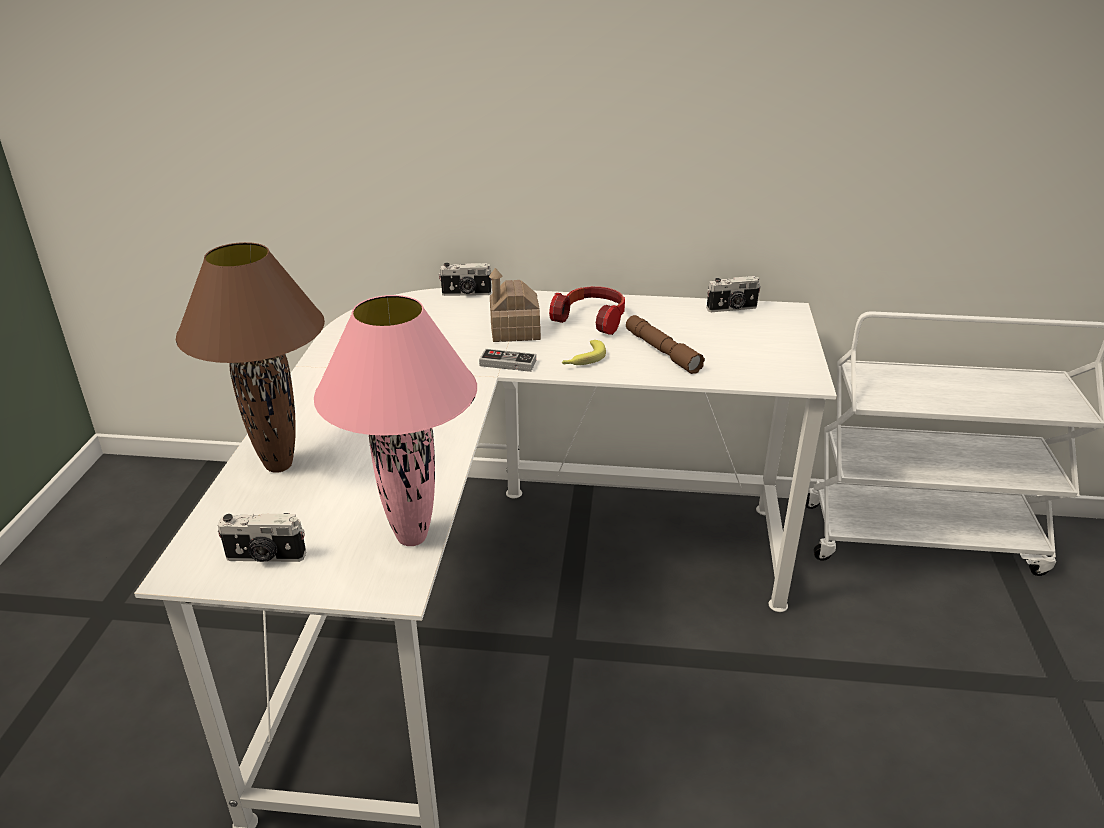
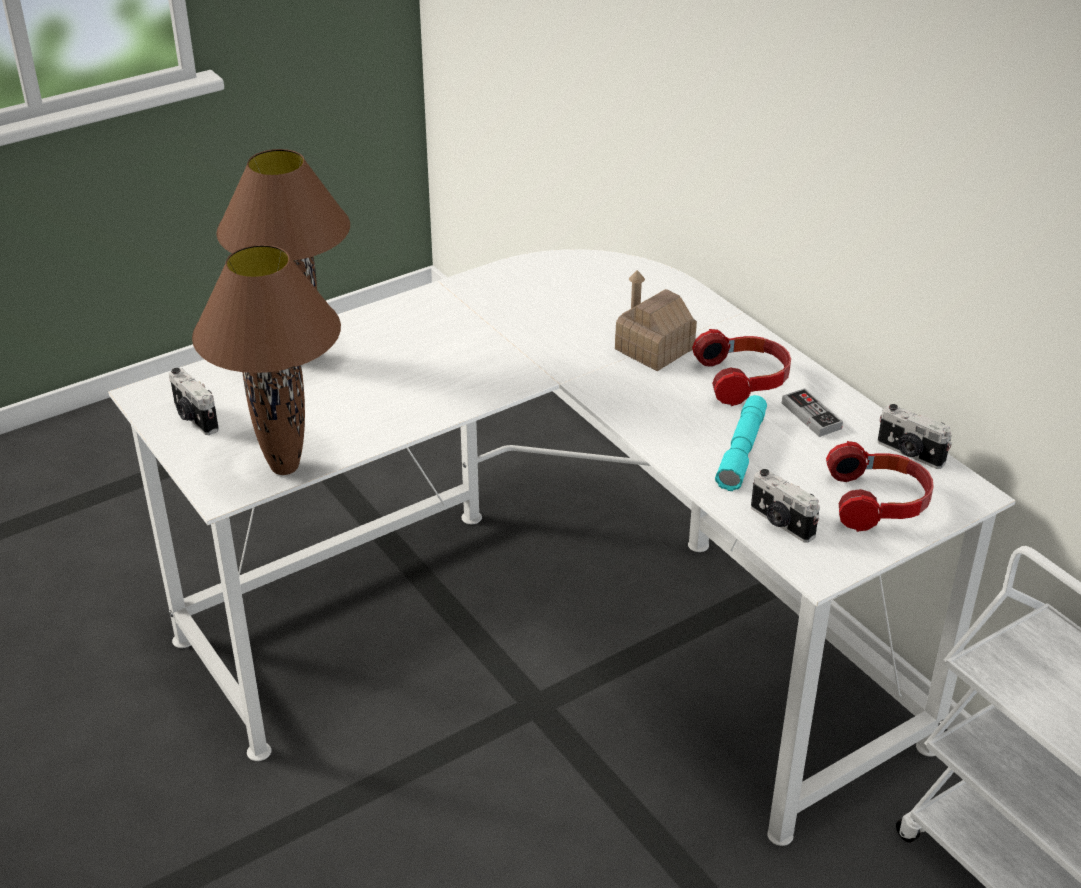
camera: 50 degrees right, 5 degrees up
pink table lamp [314,295,477,546] -> brown table lamp [192,245,341,475]
camera [439,263,492,296] -> camera moved to [751,469,820,543]
game controller [479,349,536,372] -> game controller moved to [782,388,843,437]
banana [562,340,606,365] -> none
brown flashlight [626,315,705,374] -> turquoise flashlight [715,395,767,491]
none -> headphones [826,441,934,532]

